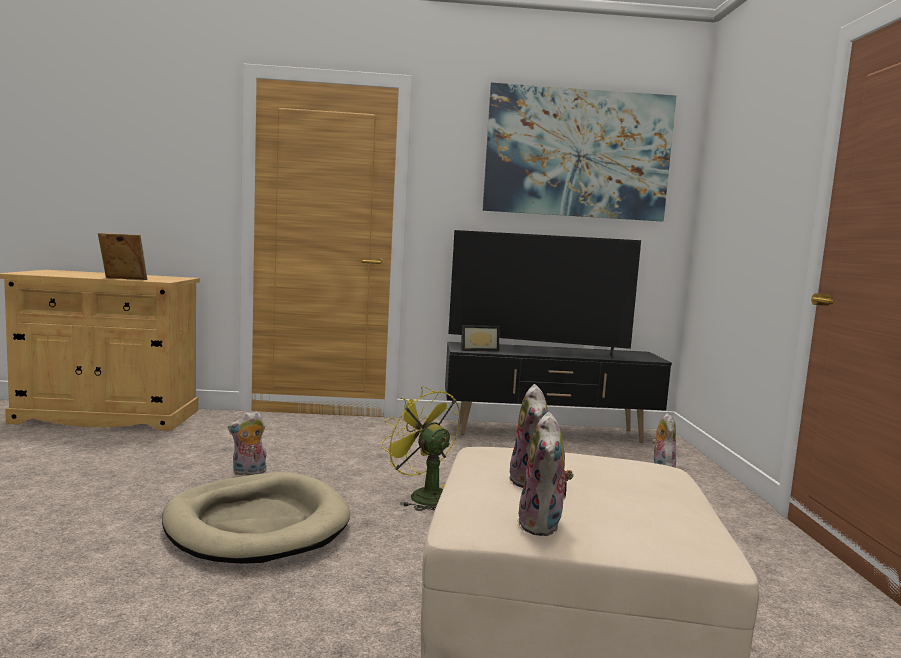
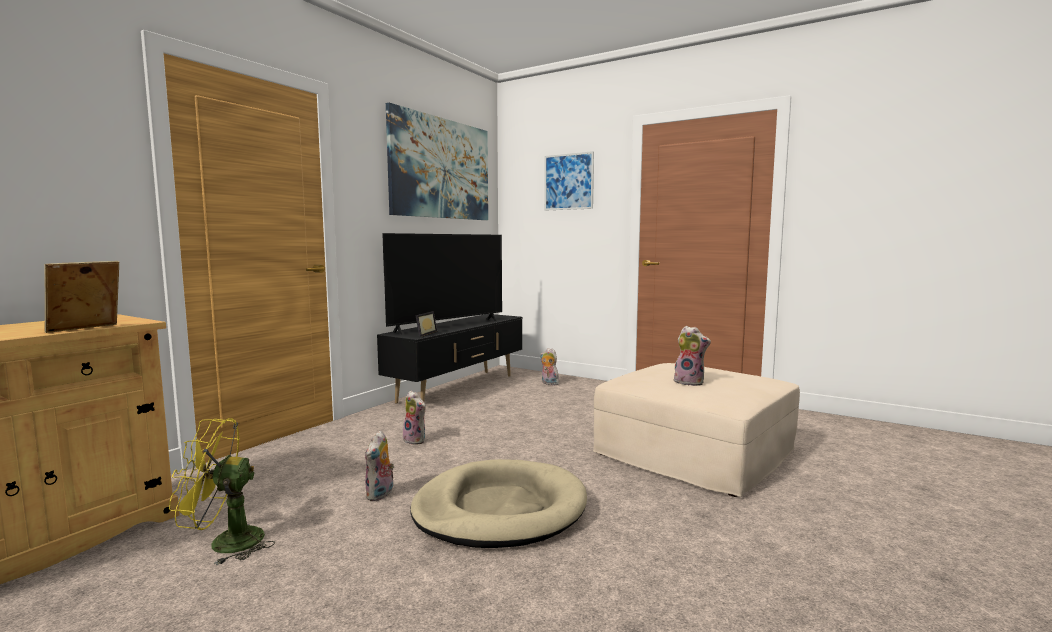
camera: 55 degrees left, 0 degrees up
yellow fan [380,386,461,511] -> yellow fan moved to [169,418,275,566]
plush toy [517,412,573,536] -> plush toy moved to [403,391,426,445]
none -> picture [544,151,594,211]

